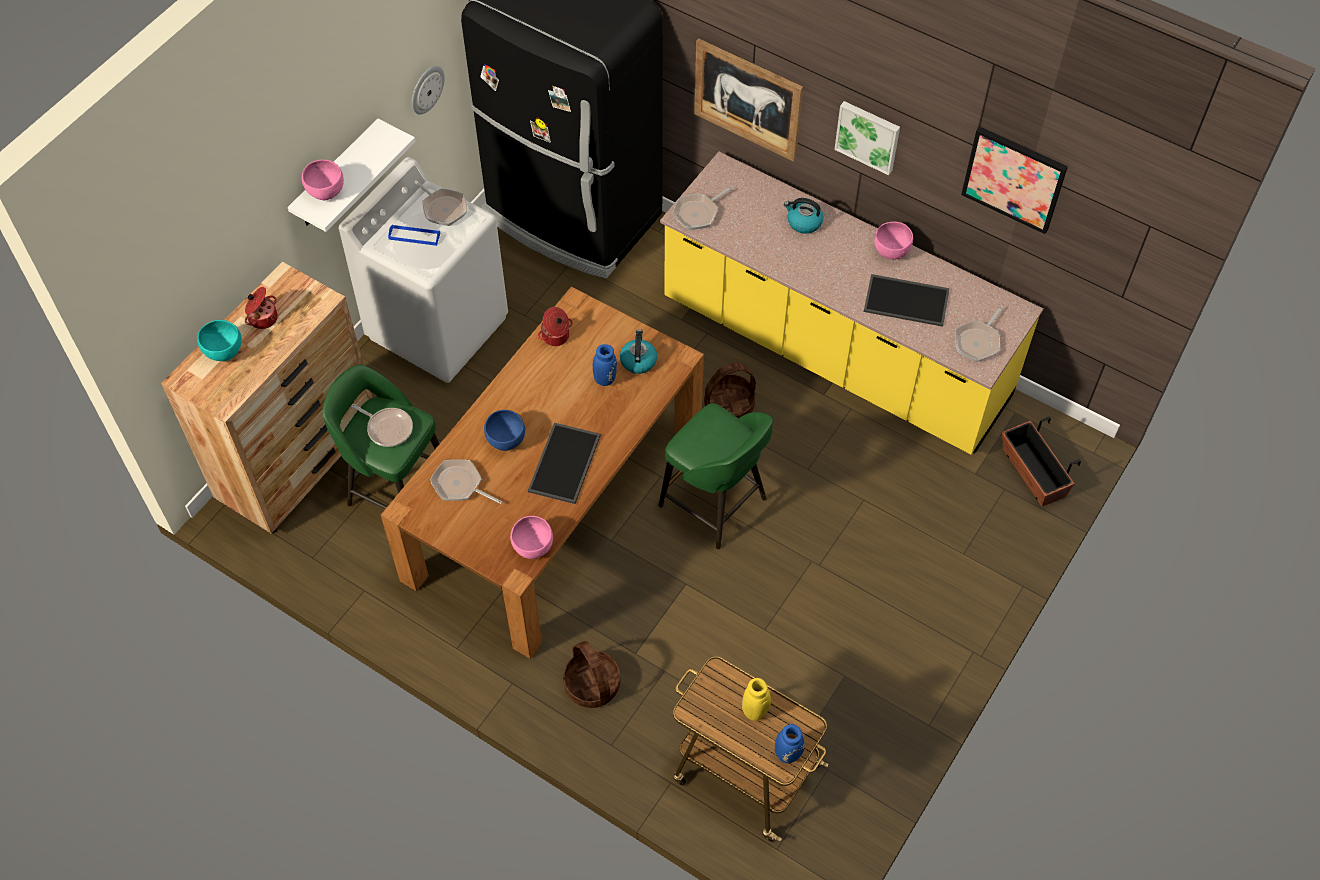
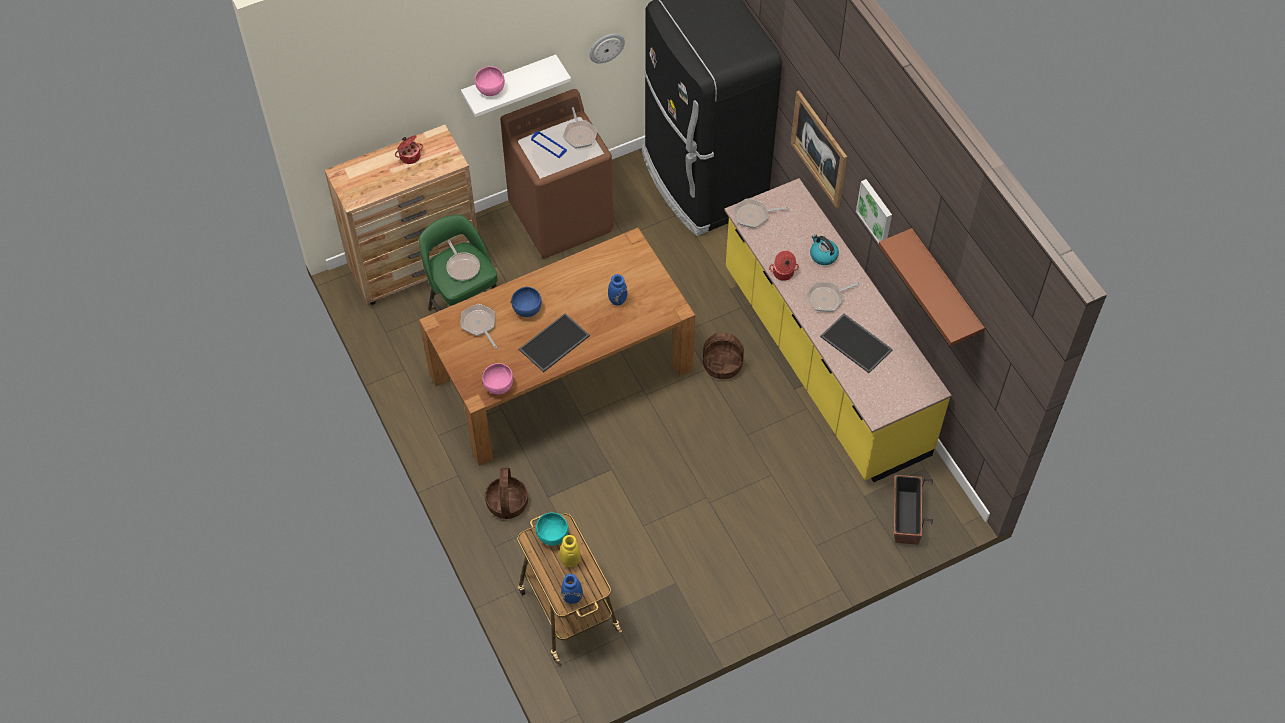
camera: 30 degrees right, 0 degrees up
turquoise bowl [197,320,242,361] -> turquoise bowl moved to [536,513,569,546]
white washing machine [339,157,508,383] -> brown washing machine [500,89,613,259]
cooking pot [538,307,573,346] -> cooking pot moved to [769,251,799,281]
kettle [620,329,657,374] -> none
green stool [658,403,773,549] -> none
pink bowl [875,222,913,260] -> none
frying pan [955,306,1003,362] -> frying pan moved to [806,282,860,312]
picture [961,126,1068,234] -> brown shelf [879,228,985,346]

